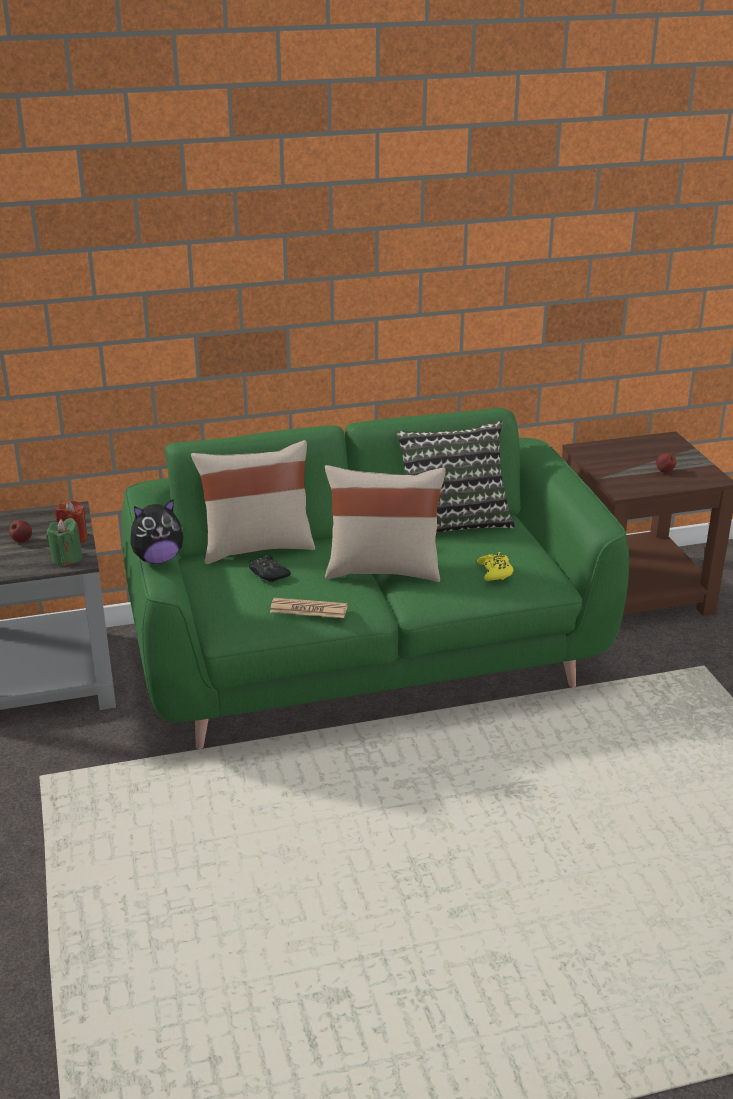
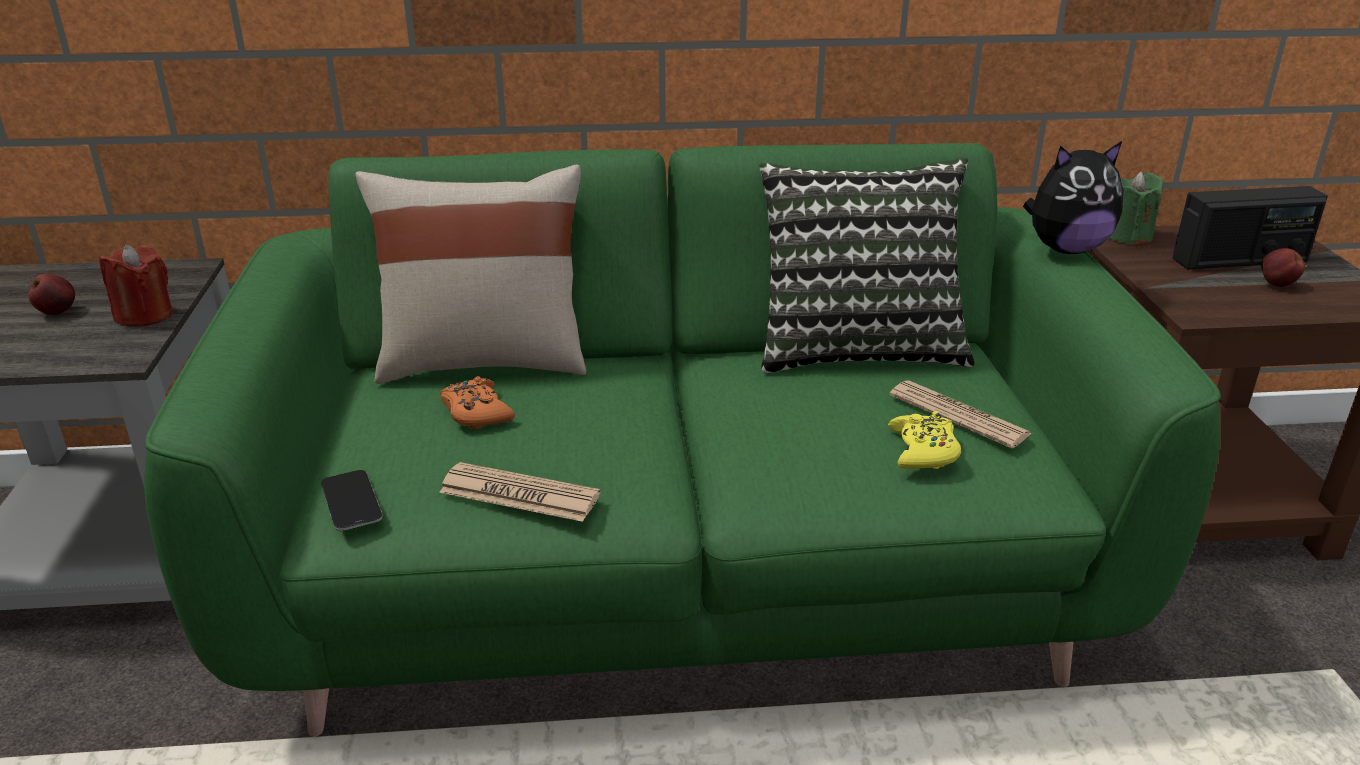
camera: 10 degrees right, 0 degrees up
green candle [46,518,83,566] -> green candle moved to [1109,171,1163,245]
plush toy [131,499,183,564] -> plush toy moved to [1023,141,1123,254]
black game controller [249,555,291,582] -> orange game controller [440,376,515,429]
beige pillow [325,465,446,582] -> none
none -> phone [321,470,383,531]
none -> newspaper [889,380,1032,449]
none -> radio [1173,186,1328,269]

